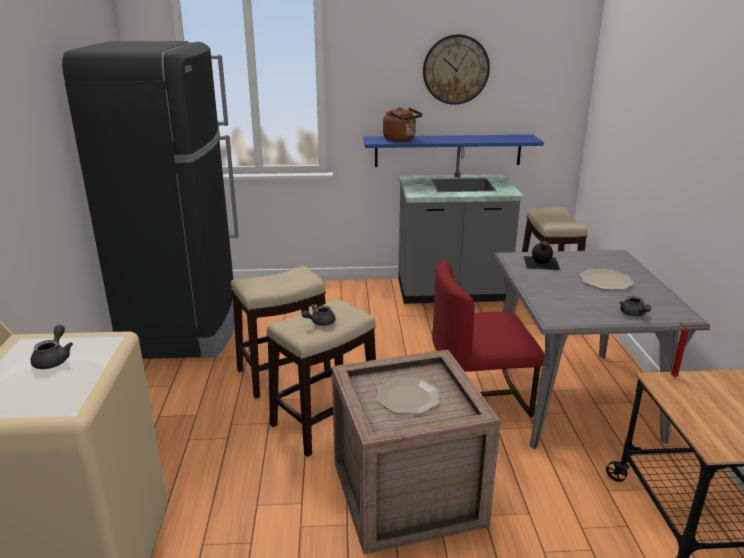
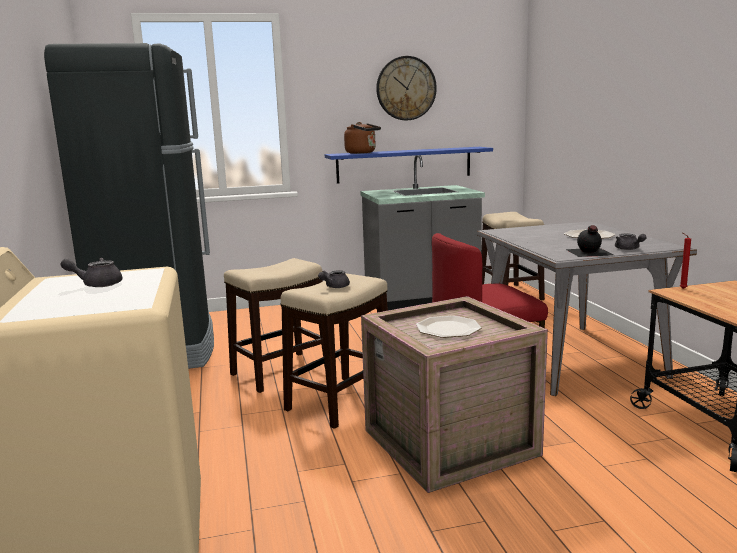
camera: 10 degrees left, 10 degrees down
grey teapot [30,325,73,369] -> grey teapot turned 90 degrees counterclockwise [60,258,122,287]
black bottle [524,241,560,270] -> black bottle moved to [565,225,614,257]

